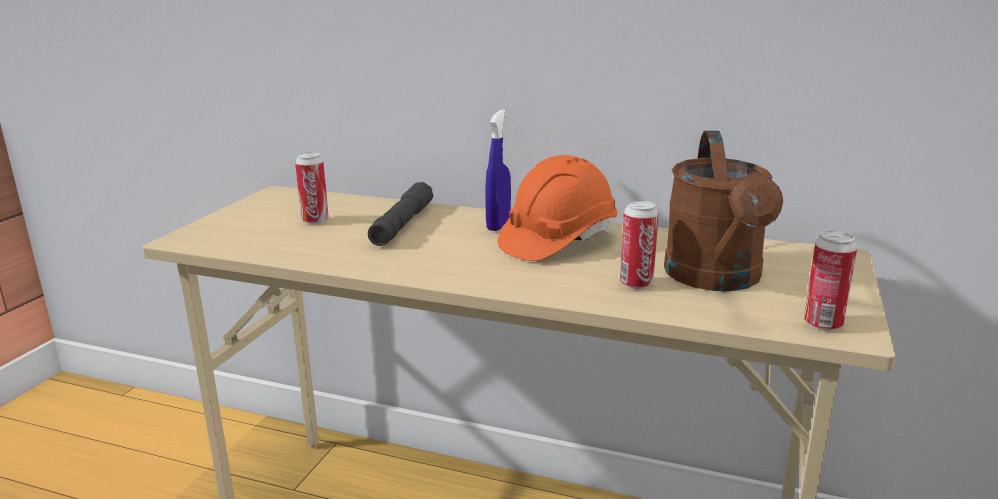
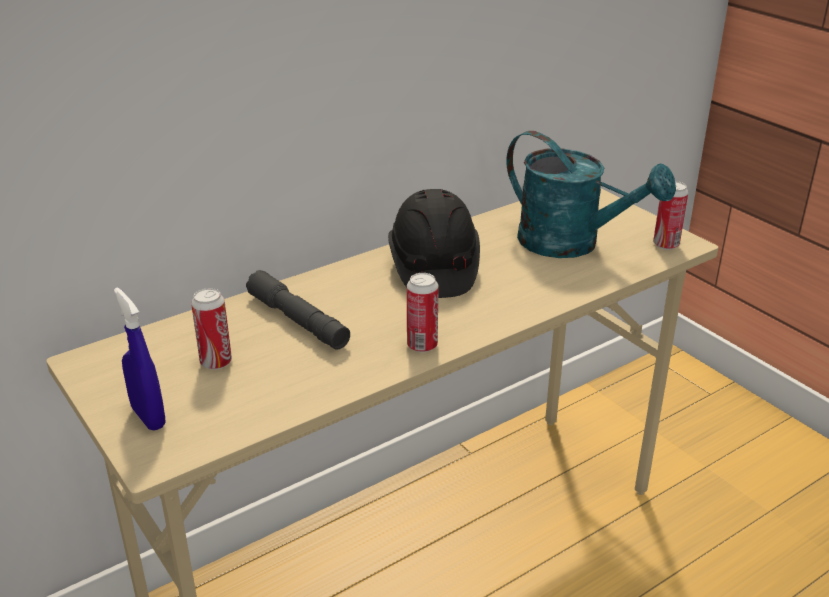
camera: 55 degrees left, 10 degrees up
blue spray bottle [485,110,511,231] -> blue spray bottle moved to [114,288,166,431]
orange hard hat [498,155,617,261] -> black hard hat [388,189,480,298]
can [620,200,659,289] -> can moved to [407,273,439,352]
brown watering can [664,131,783,291] -> turquoise watering can [506,131,676,258]

